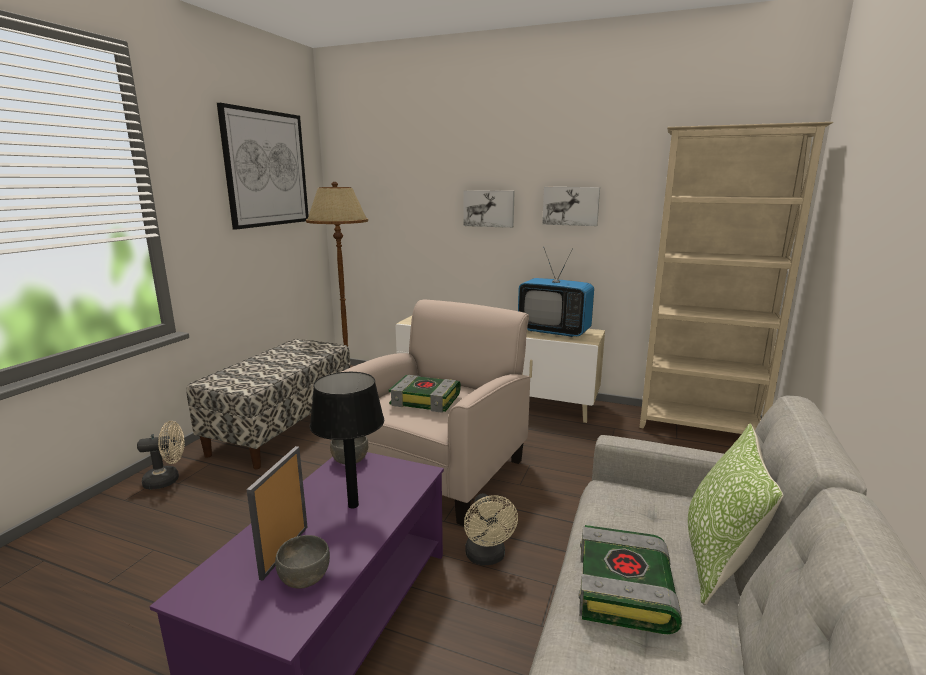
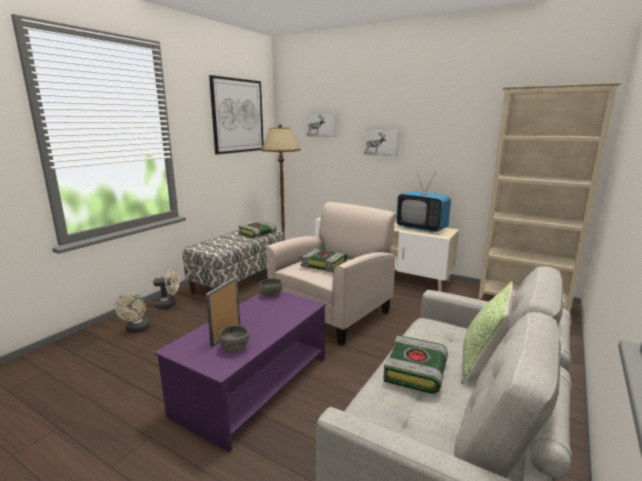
camera: 10 degrees right, 0 degrees up
black table lamp [310,372,384,509] -> none
beige fan [464,493,518,566] -> beige fan moved to [114,293,150,333]
picture [542,187,600,226] -> picture moved to [307,113,336,137]
none -> book [239,221,277,238]

